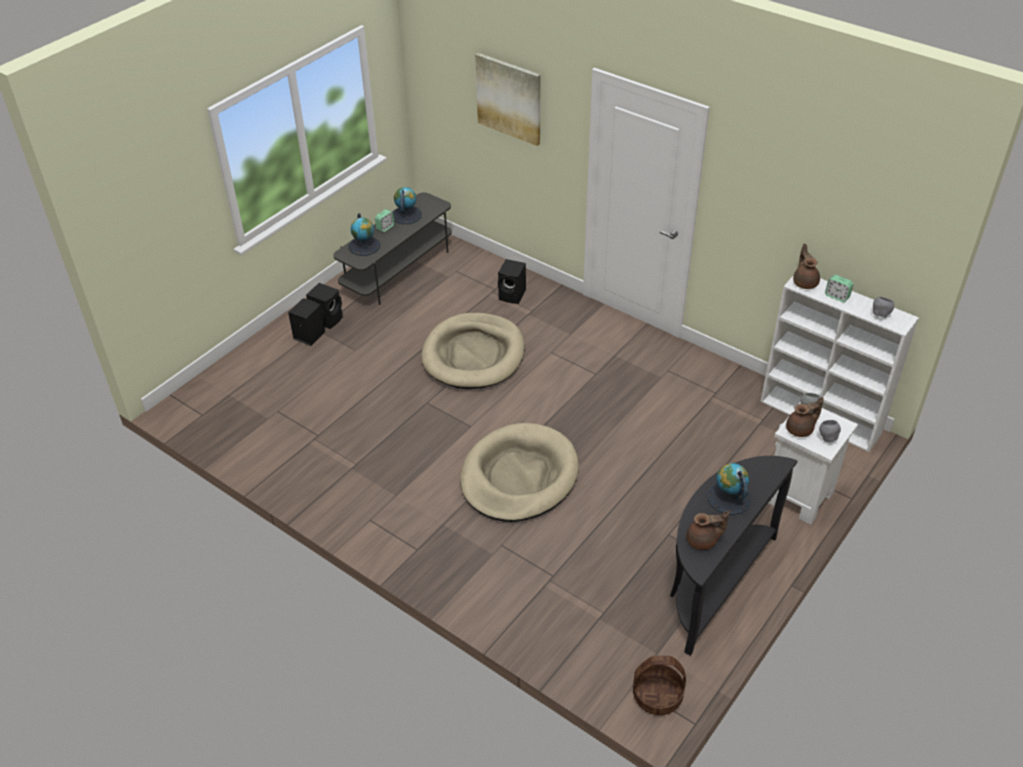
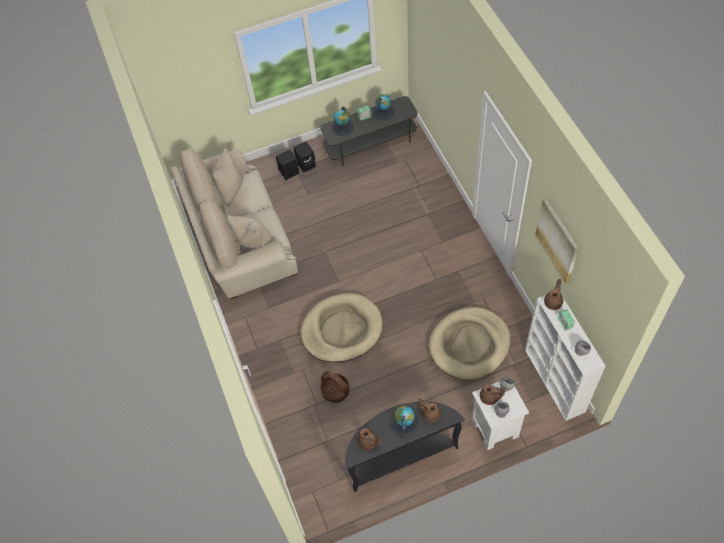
camera: 35 degrees right, 15 degrees up
beige dog bed [421,313,525,389] -> beige dog bed moved to [429,307,511,380]
picture [475,53,541,146] -> picture moved to [535,198,579,284]
black speaker [498,259,526,304] -> none
basket [633,656,686,715] -> basket moved to [321,371,350,403]
none -> beige sofa [171,148,298,299]
none -> brown teapot [418,398,441,423]

